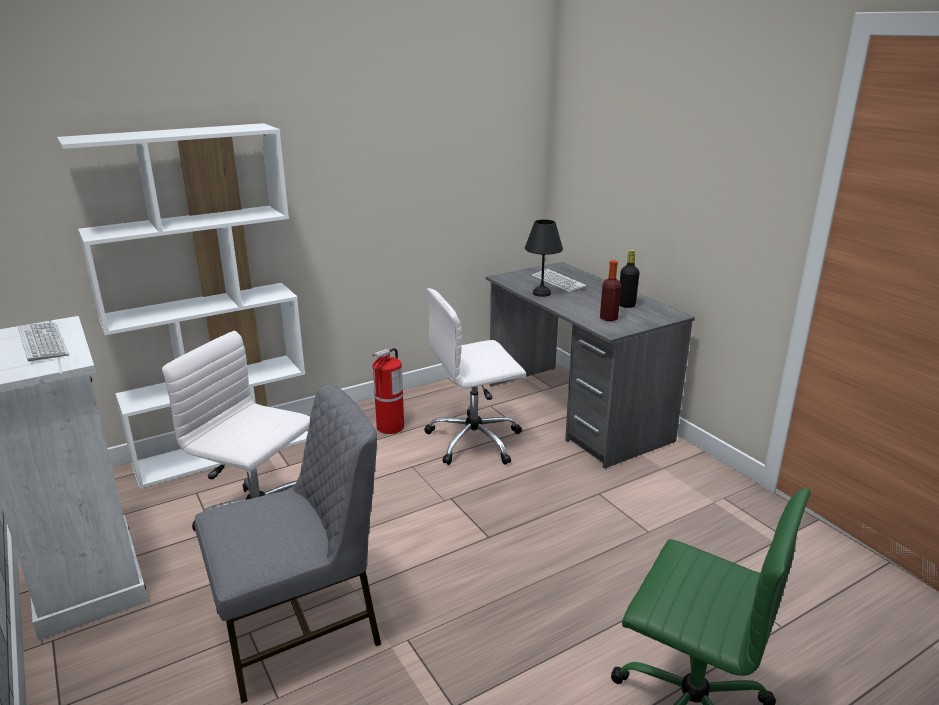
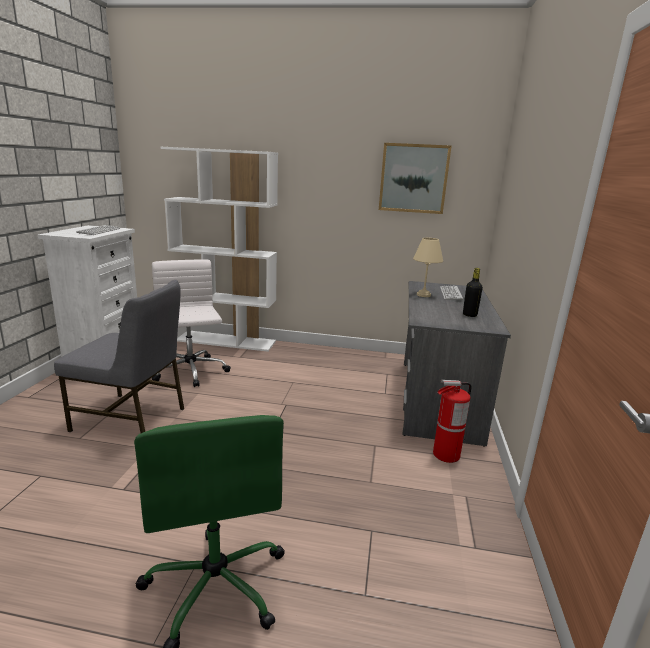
camera: 40 degrees right, 5 degrees down
fire extinguisher [372,348,404,434] -> fire extinguisher moved to [433,380,471,463]
white office chair [425,288,526,465] -> none
black table lamp [525,219,563,297] -> beige table lamp [413,238,443,297]
bottle [600,260,621,321] -> none
none -> picture [379,143,451,214]

